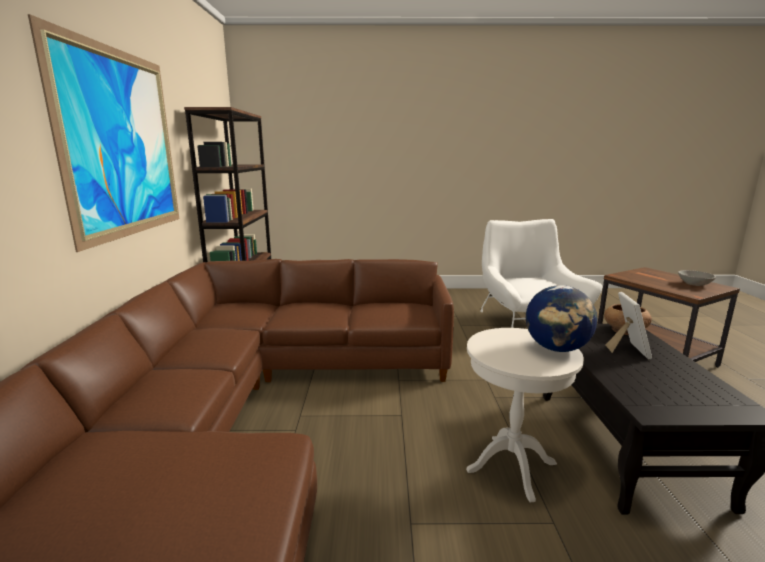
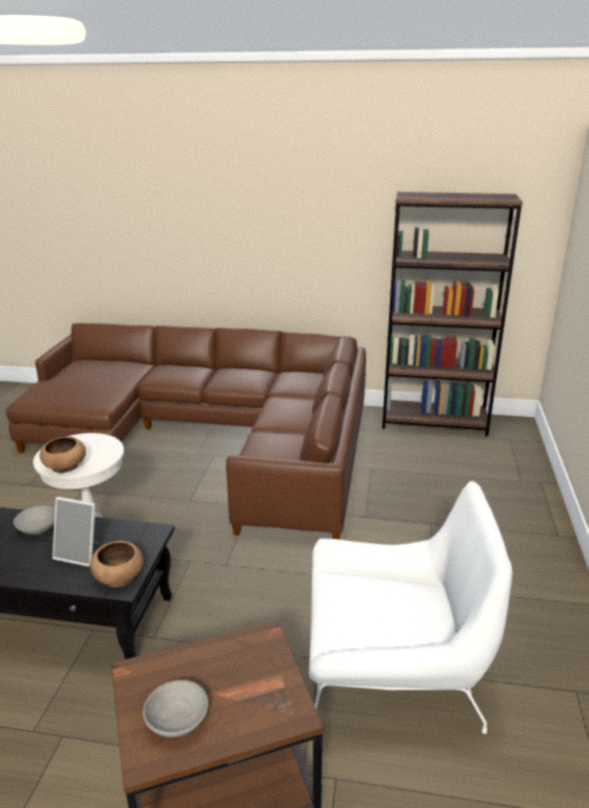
camera: 100 degrees right, 10 degrees up
picture [28,14,179,252] -> none
globe [526,285,597,352] -> brown bowl [40,436,86,473]
none -> grey bowl [14,505,55,535]

